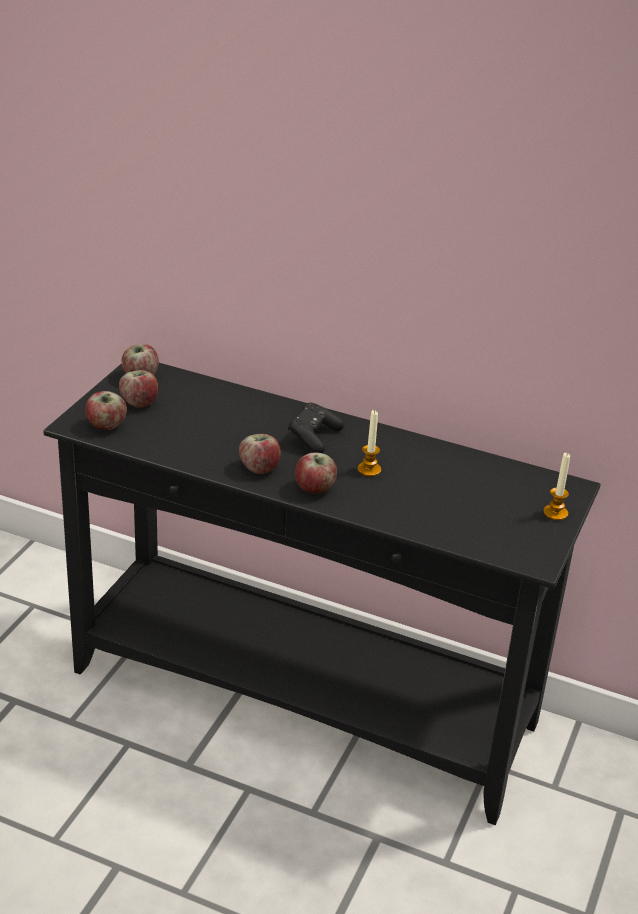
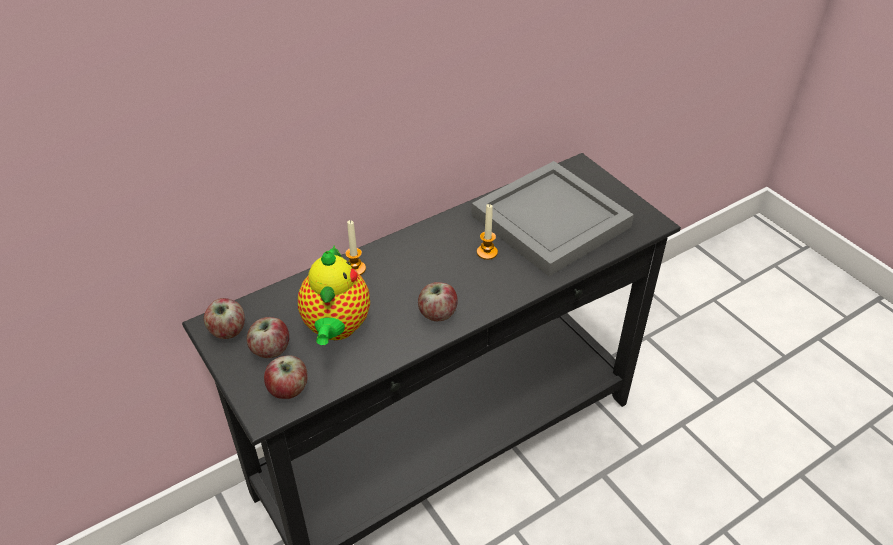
camera: 55 degrees left, 10 degrees up
black game controller [288,403,344,453] -> none
apple [295,453,337,493] -> none
candle [543,453,570,520] -> candle moved to [345,220,366,275]
none -> teapot [298,246,370,345]
none -> grey tray [471,161,634,276]

